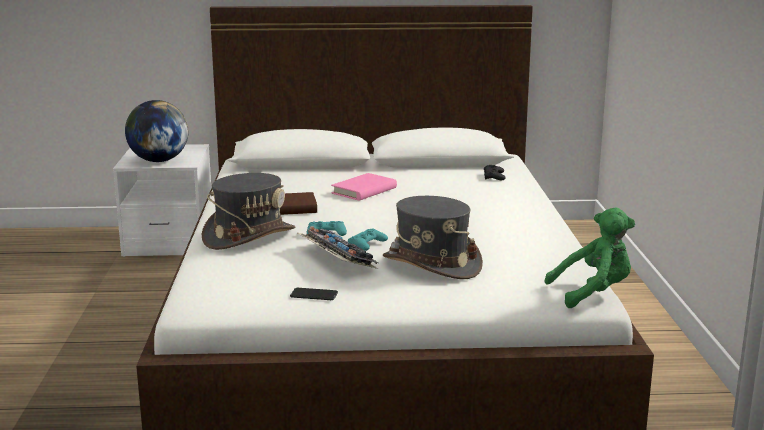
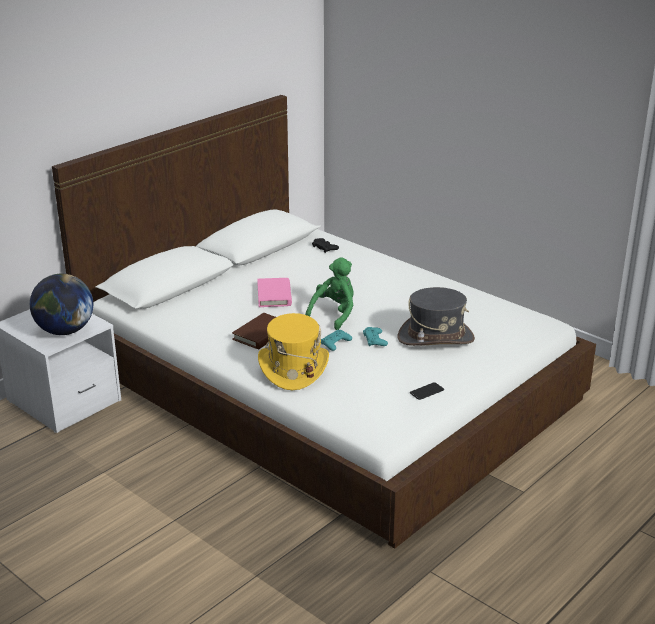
camera: 45 degrees left, 10 degrees up
grey hat [201,173,296,250] -> yellow hat [258,313,329,390]
keyboard [296,226,378,269] -> none
green plush toy [544,207,635,308] -> green plush toy moved to [305,257,354,330]

